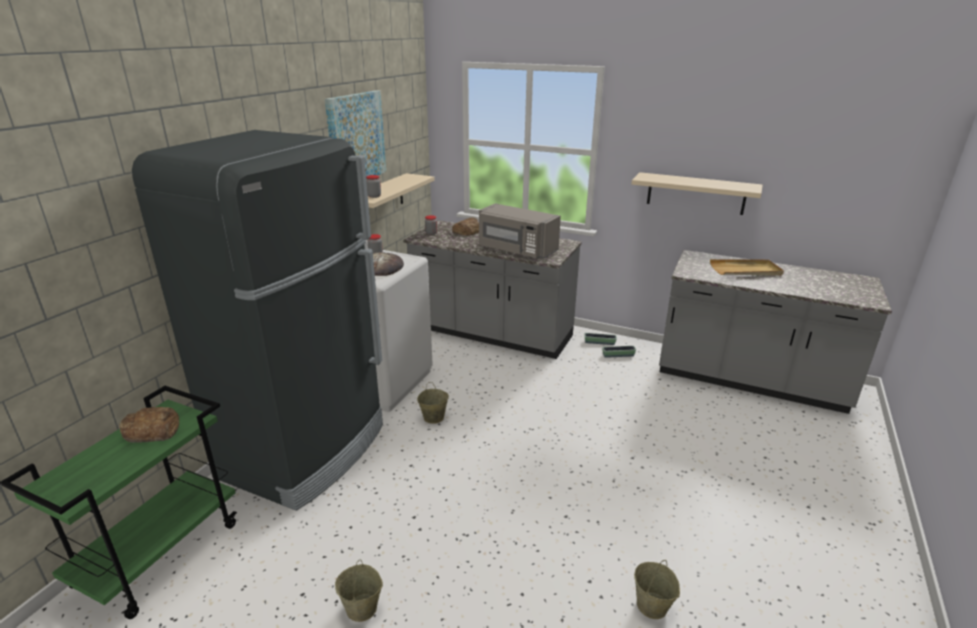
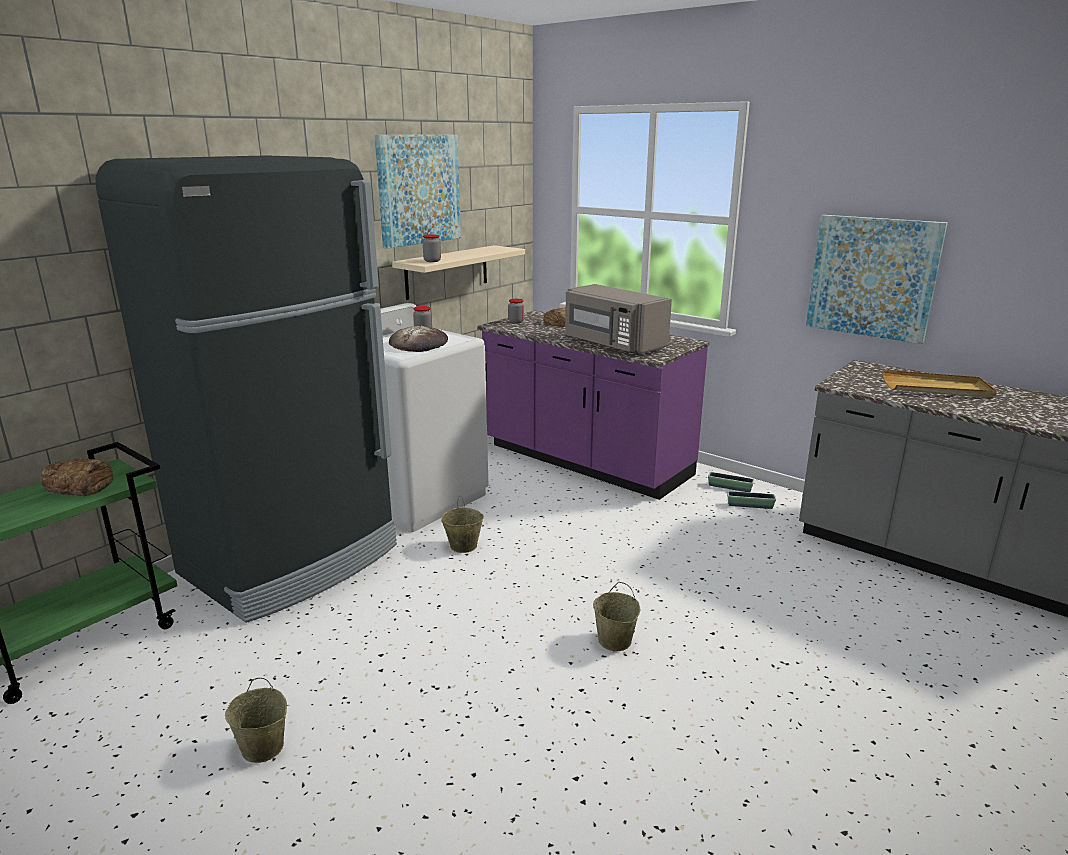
camera: 15 degrees right, 5 degrees down
grey counter [403,220,582,359] -> purple counter [477,310,709,500]
beige shelf [631,172,763,215] -> picture [806,215,948,344]
beige bucket [634,560,680,619] -> beige bucket moved to [593,582,640,651]

